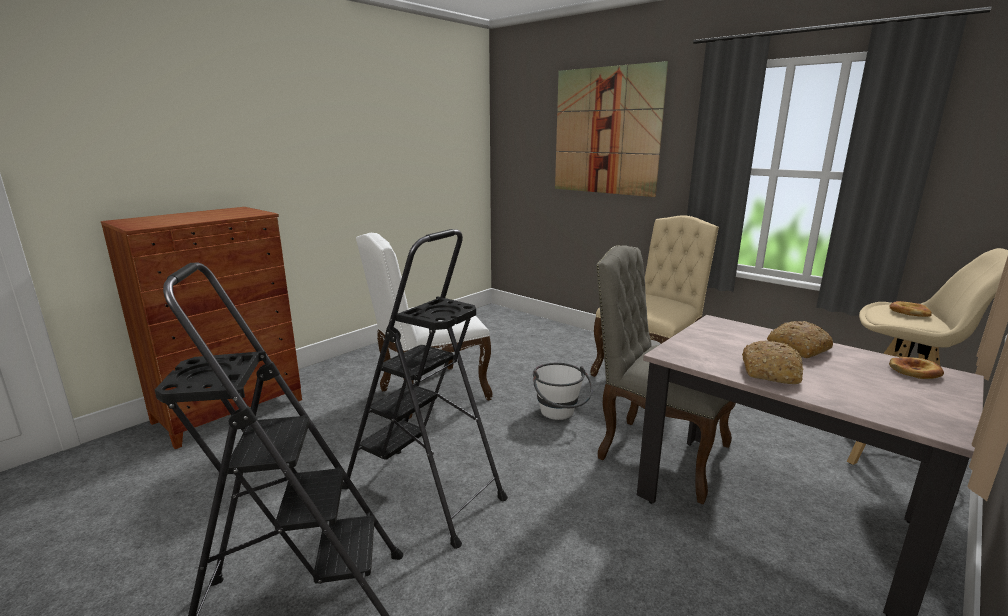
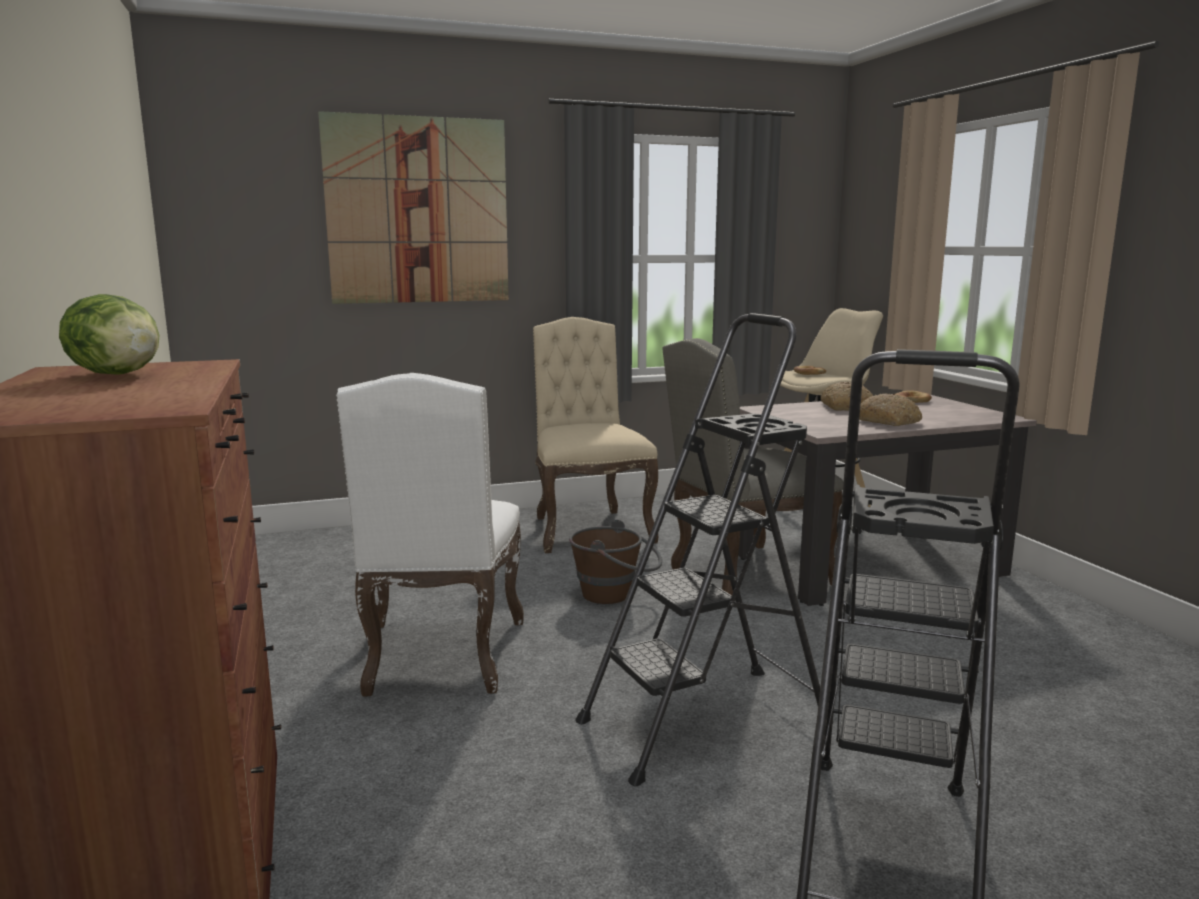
camera: 60 degrees left, 5 degrees down
white bucket [533,363,593,420] -> brown bucket [569,519,662,604]
none -> lettuce [59,294,159,375]

